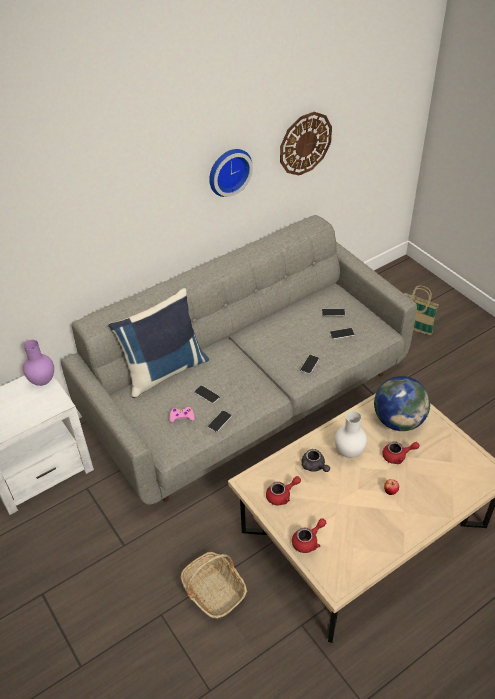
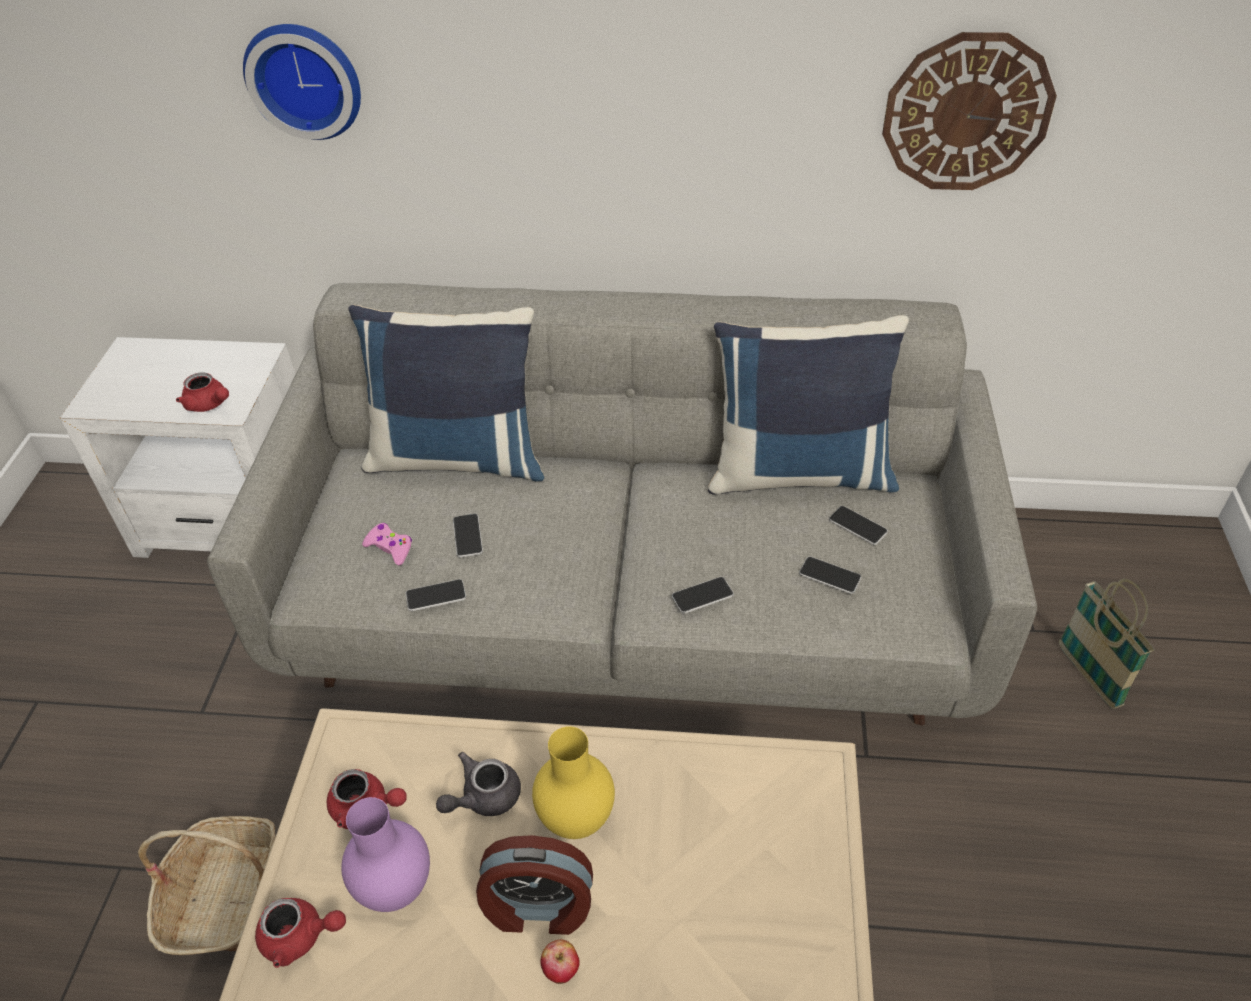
camera: 40 degrees right, 0 degrees up
purple vase [23,340,54,386] -> purple vase moved to [341,797,430,912]
wall clock [209,149,253,197] -> wall clock moved to [243,24,361,140]
grey teapot [302,449,330,472] -> grey teapot turned 45 degrees clockwise [436,752,521,816]
white vase [335,411,367,458] -> yellow vase [532,726,615,839]
globe [374,376,430,431] -> none
red teapot [382,441,420,464] -> red teapot moved to [176,372,229,412]
none -> alarm clock [476,835,593,935]
none -> blue pillow [708,315,909,495]

